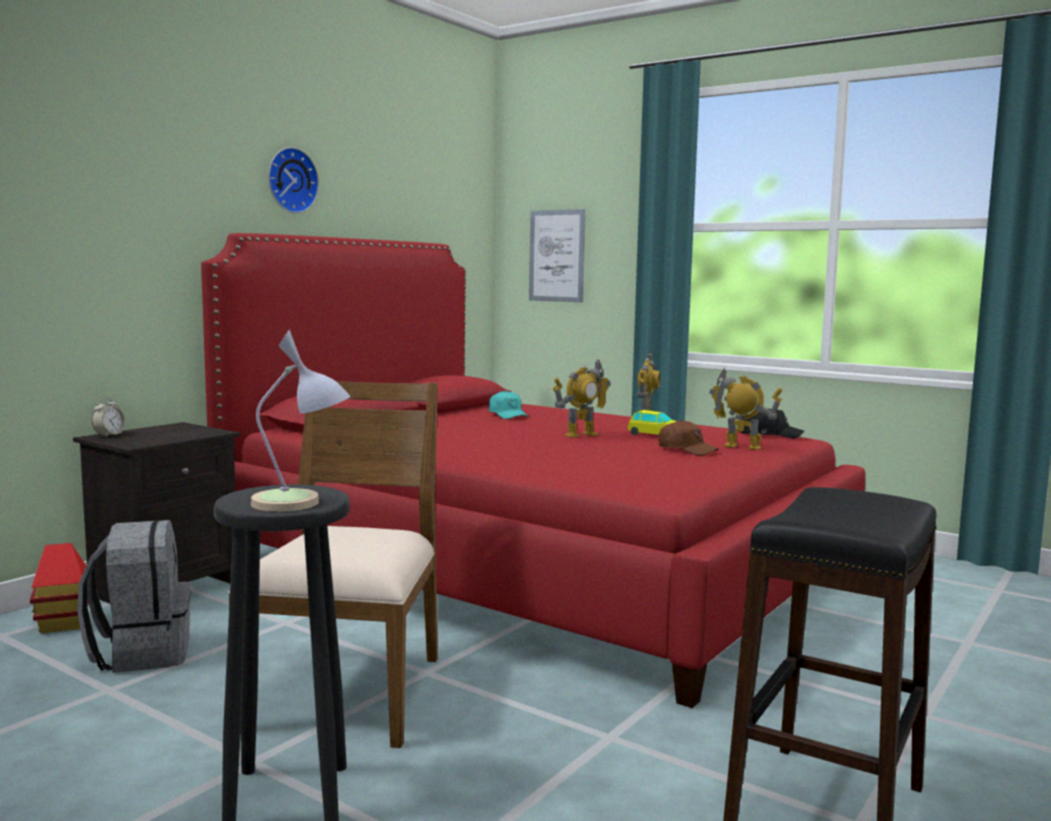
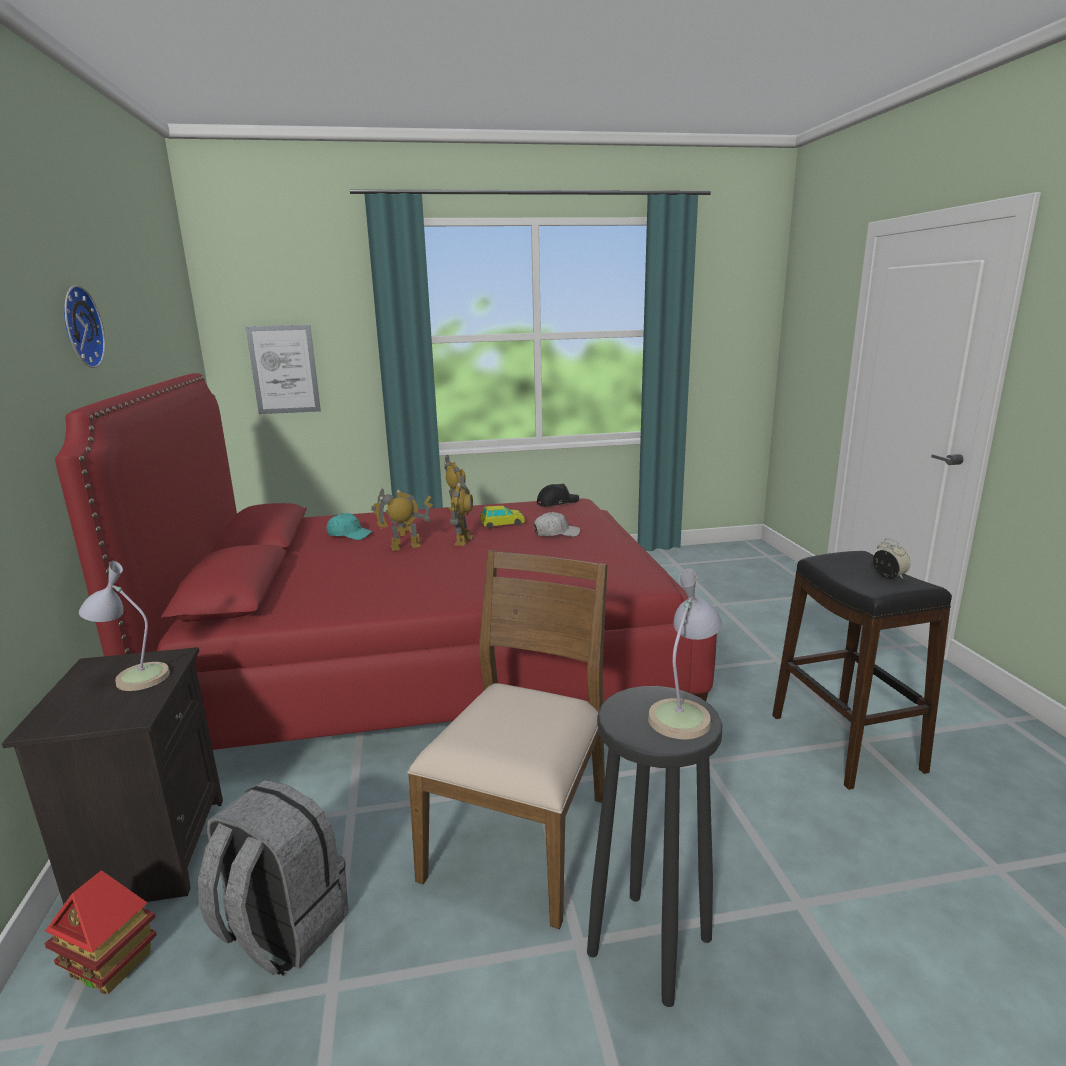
camera: 45 degrees left, 10 degrees up
alarm clock [92,397,126,437] -> alarm clock moved to [873,538,911,579]
brown chair [228,381,438,748] -> brown chair turned 60 degrees clockwise [407,550,608,929]
brown cap [658,420,718,456] -> white cap [534,512,580,537]
toy robot [709,368,783,450] -> toy robot moved to [371,488,433,551]
none -> table lamp [79,561,170,691]

